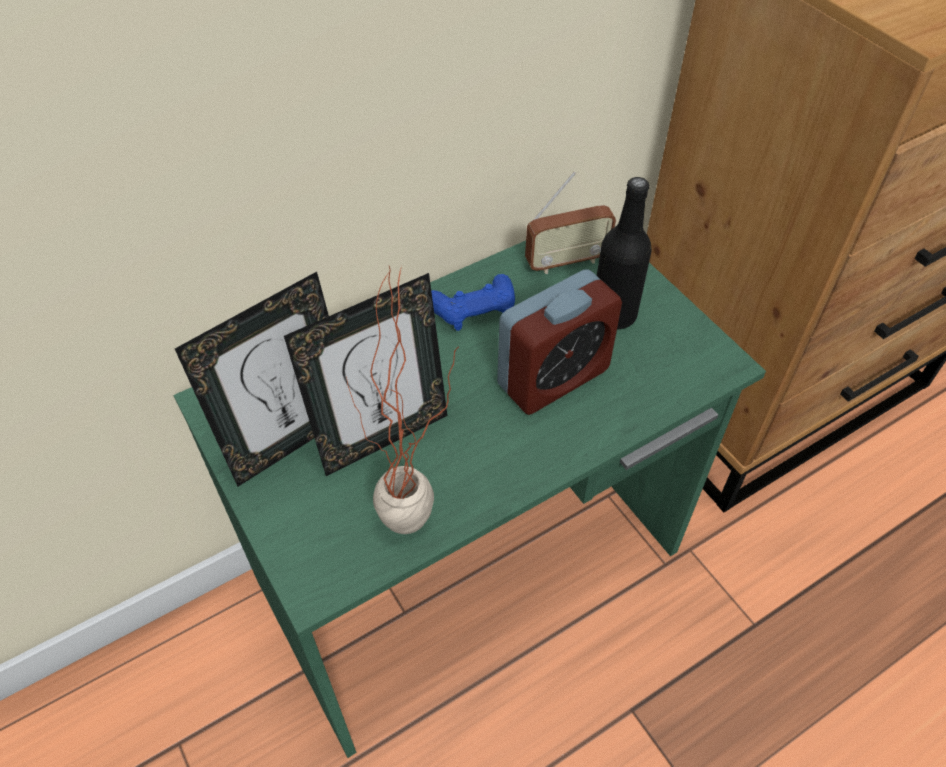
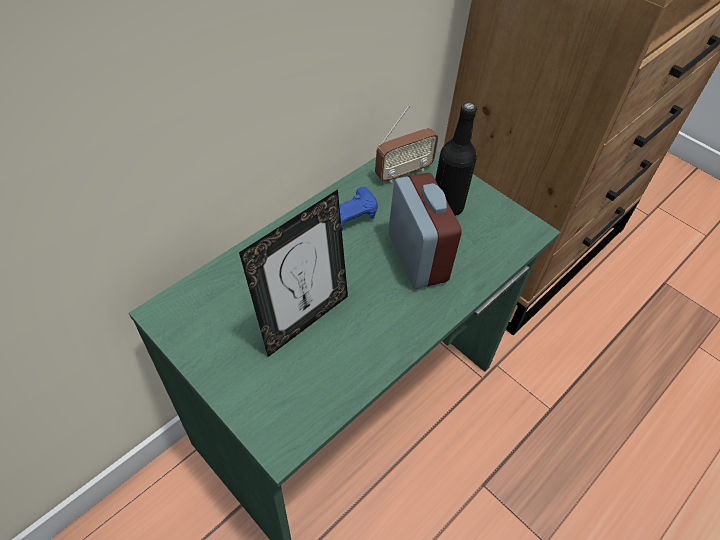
camera: 15 degrees left, 0 degrees up
picture frame [175,272,329,487] -> none
potted plant [347,266,459,534] -> none
alarm clock [497,269,622,415] -> alarm clock turned 60 degrees counterclockwise [388,173,462,289]

